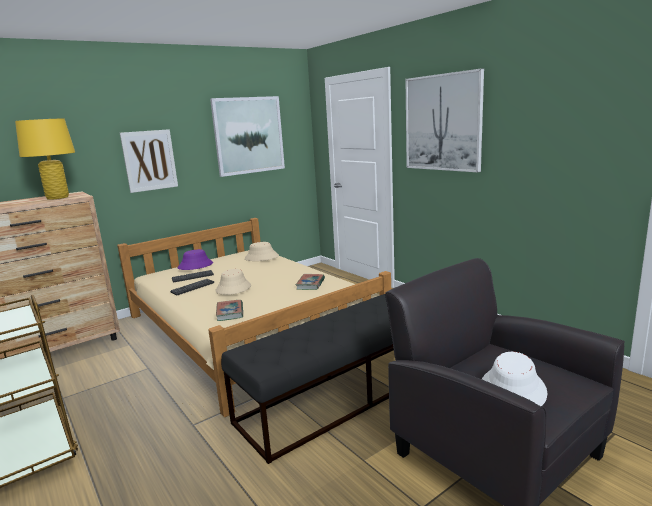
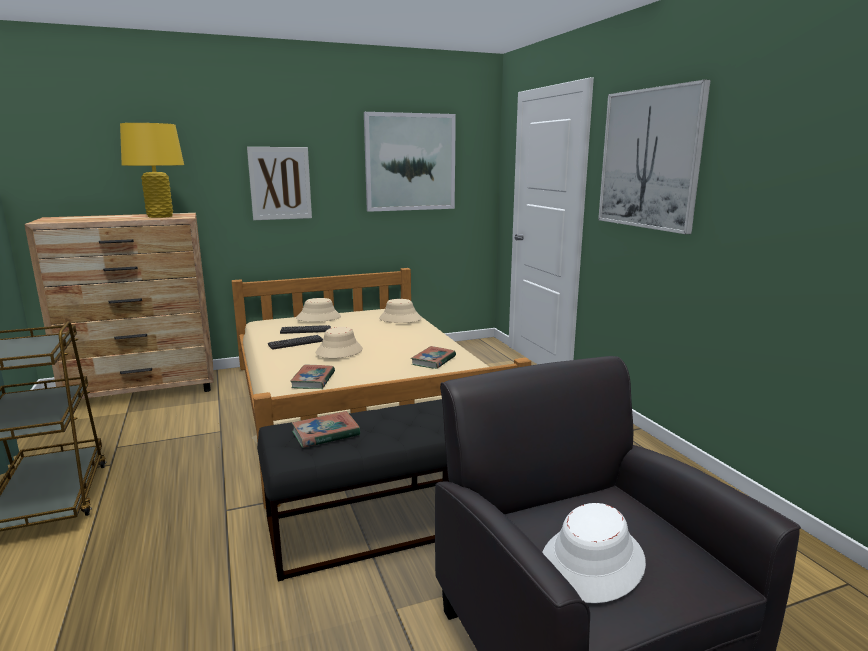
camera: 15 degrees right, 0 degrees up
purple hat [177,249,213,270] -> beige hat [296,298,341,322]
none -> book [292,411,360,448]

